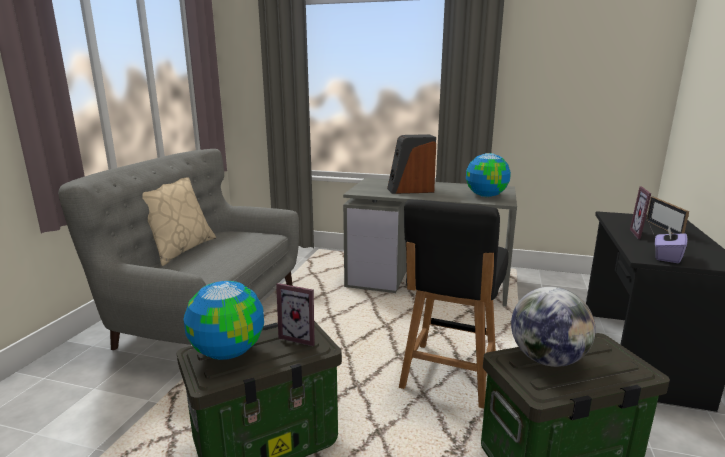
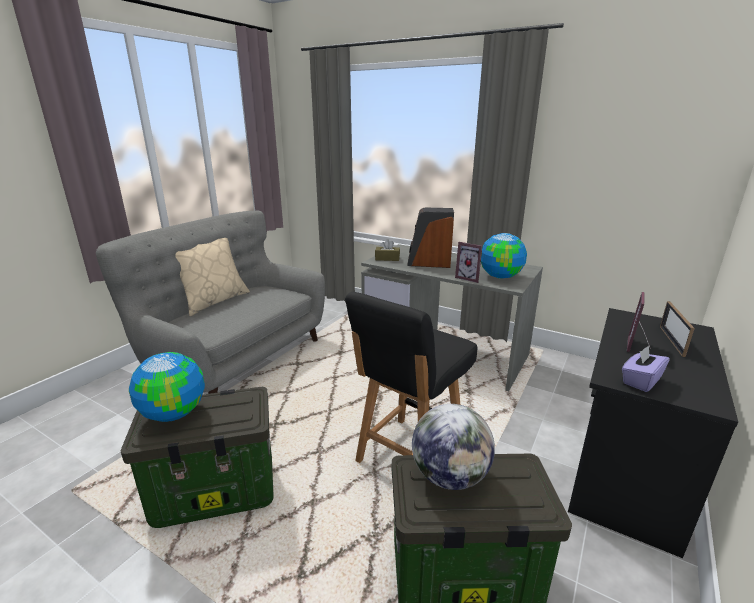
camera: 15 degrees right, 5 degrees up
picture frame [276,283,315,346] -> picture frame moved to [455,242,482,283]
none -> brown tissue box [375,239,400,261]

